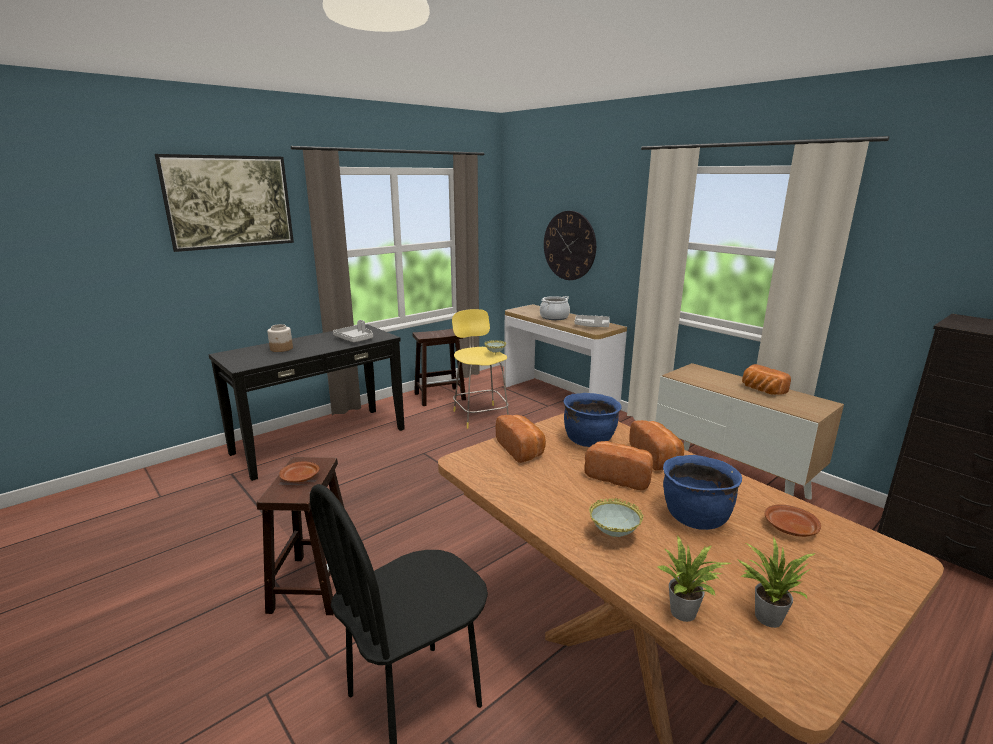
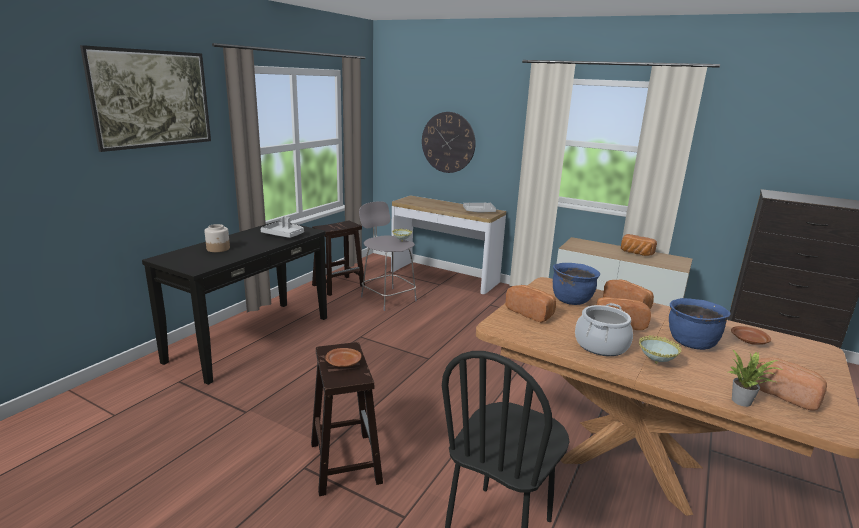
camera: 20 degrees left, 0 degrees up
yellow stool [452,309,509,429] -> grey stool [359,201,417,311]
cooking pot [540,296,570,320] -> cooking pot moved to [575,303,633,356]
potted plant [737,537,816,628] -> bread [755,358,827,411]

